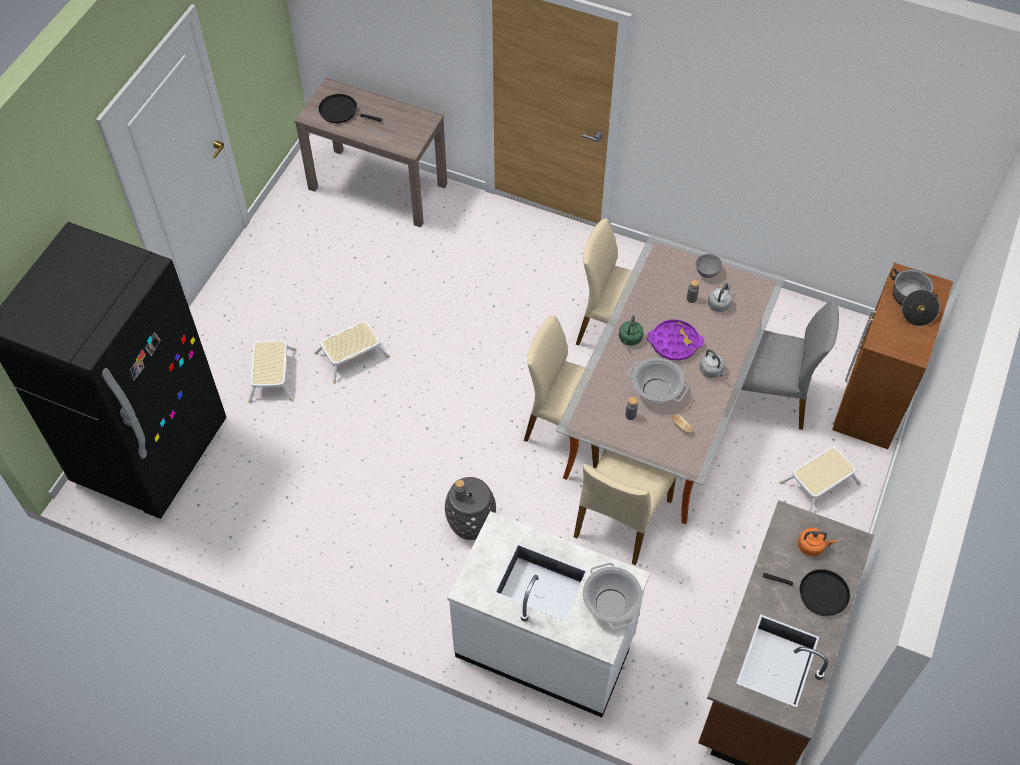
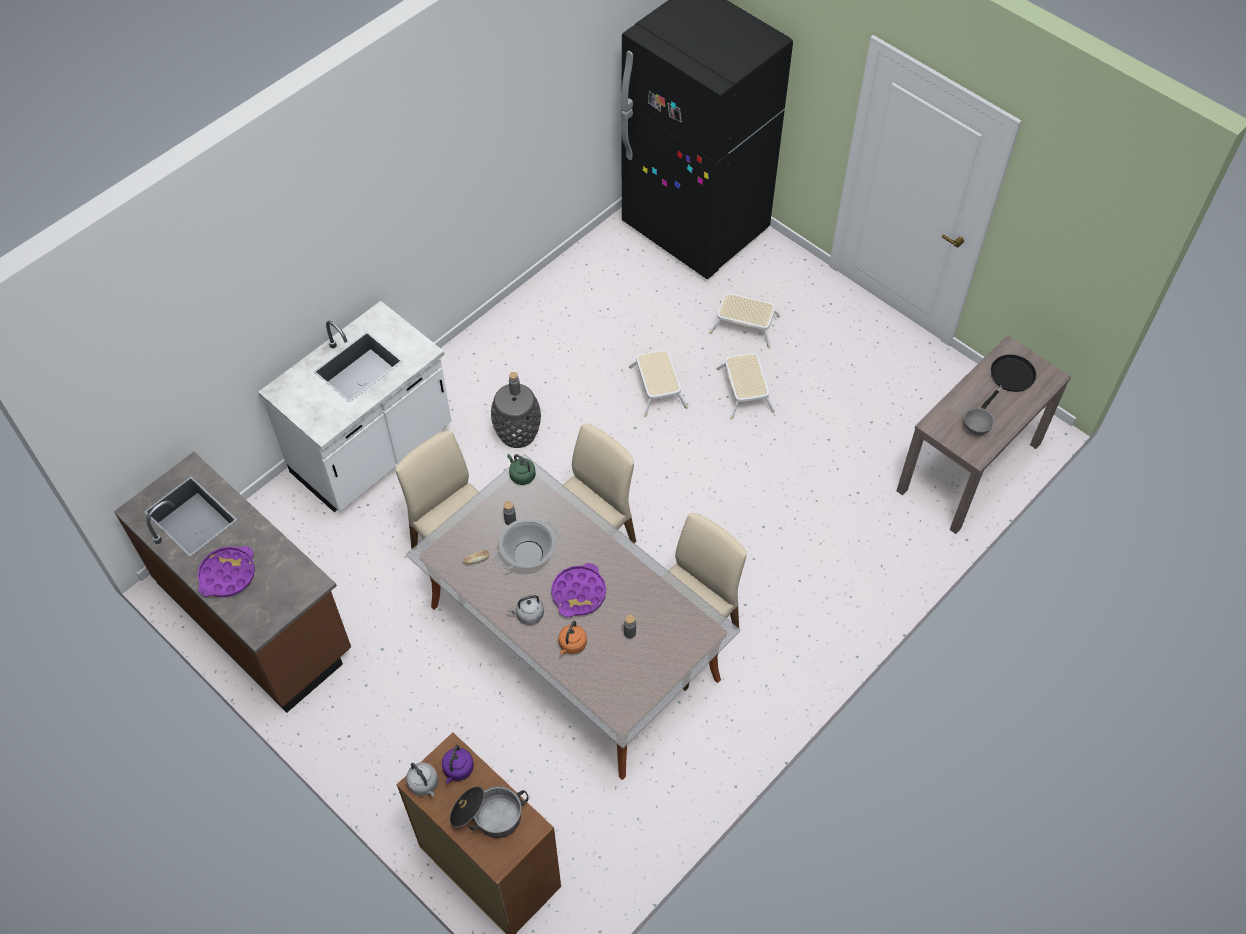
camera: 110 degrees right, 0 degrees up
cooking pot [583,563,643,629] -> none
green kettle [619,315,644,346] -> green kettle moved to [507,454,536,485]
grey bowl [696,254,722,278] -> grey bowl moved to [964,408,994,435]
grey kettle [708,283,732,312] -> grey kettle moved to [406,762,438,797]
grey chair [741,300,839,430] -> none
black frying pan [763,569,850,616] -> purple tray [197,546,255,597]
beige step ladder [779,446,860,512] -> beige step ladder moved to [629,350,688,417]
orange kettle [798,528,836,557] -> orange kettle moved to [559,621,587,654]
none -> purple kettle [442,745,474,784]

